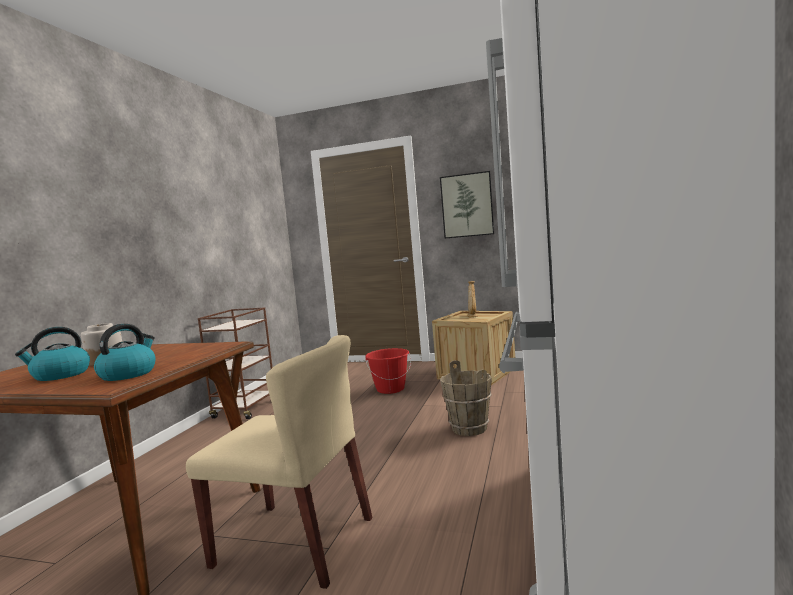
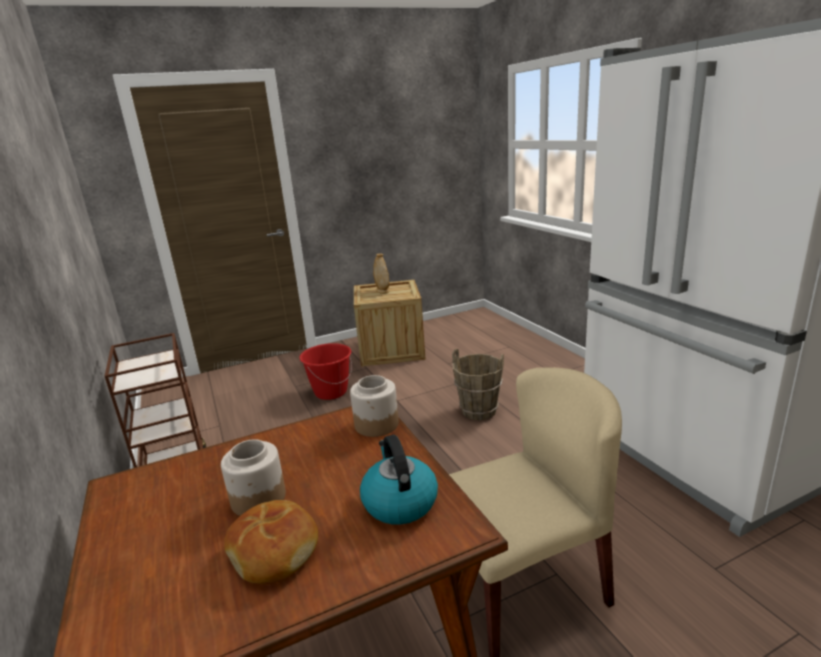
camera: 40 degrees left, 15 degrees up
kettle [15,327,90,381] -> bread [224,500,318,584]
picture [440,171,494,238] -> none
none -> jar [350,375,399,437]

